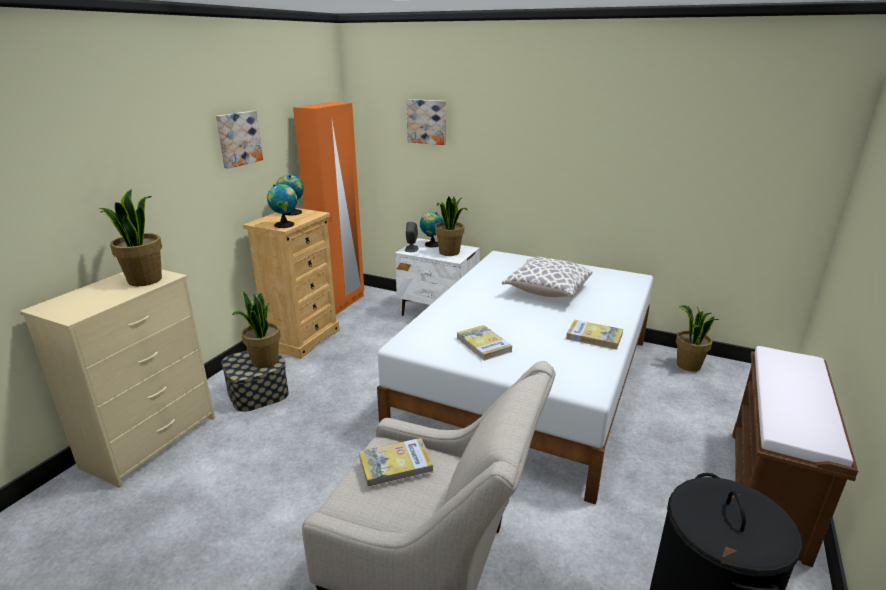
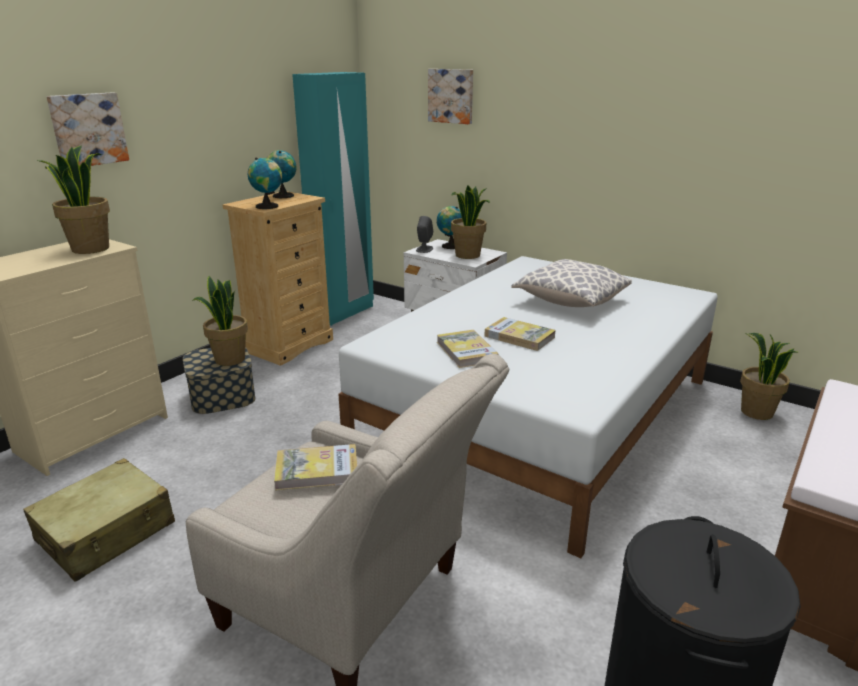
camera: 10 degrees right, 0 degrees up
picture [216,111,263,169] -> picture moved to [46,93,129,166]
orange wardrobe [293,102,364,315] -> turquoise wardrobe [292,72,374,326]
book [566,320,623,350] -> book moved to [484,317,556,351]
none -> beige suitcase [23,458,175,582]

